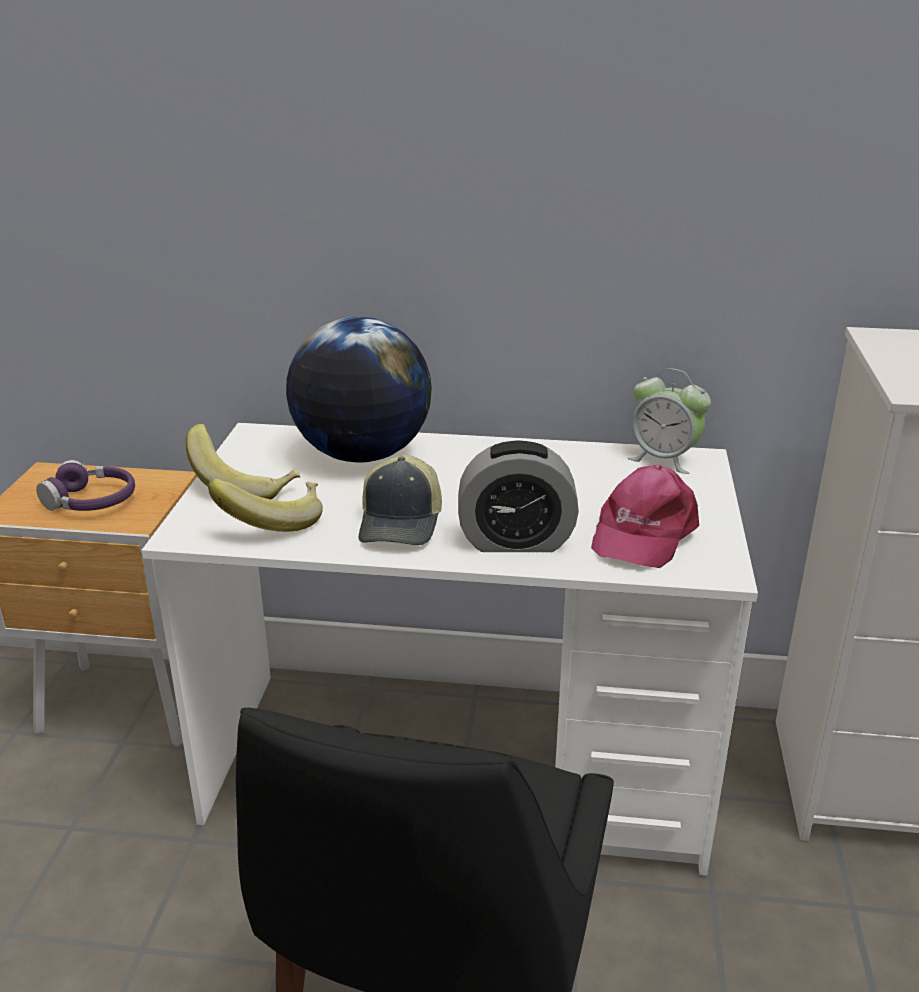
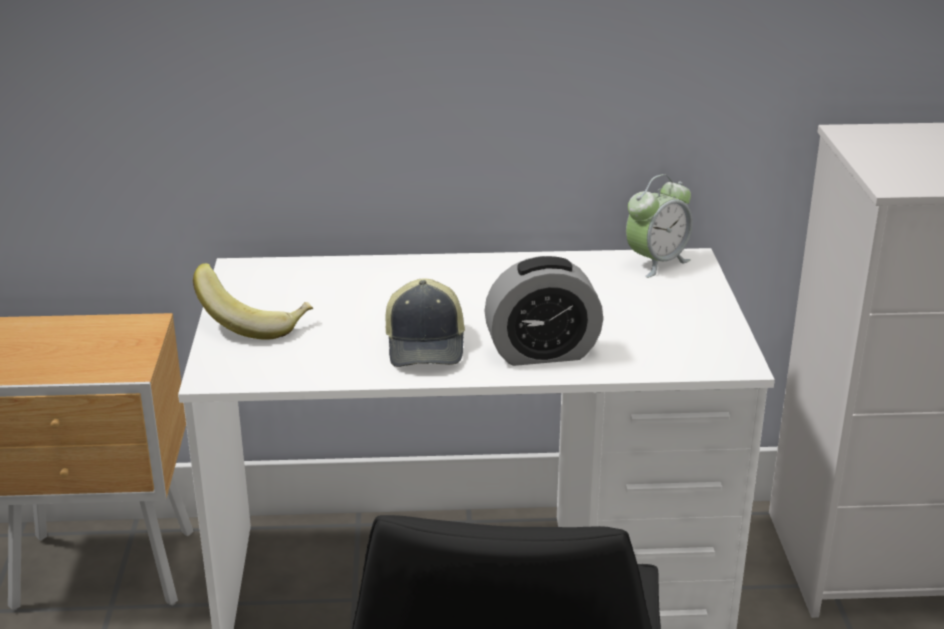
camera: 10 degrees left, 0 degrees up
purple headphones [36,460,135,511] -> none
banana [208,479,323,532] -> none
globe [286,317,432,463] -> none
pink cap [591,465,699,568] -> none
alarm clock [628,368,711,474] -> alarm clock turned 60 degrees counterclockwise [626,174,693,278]

